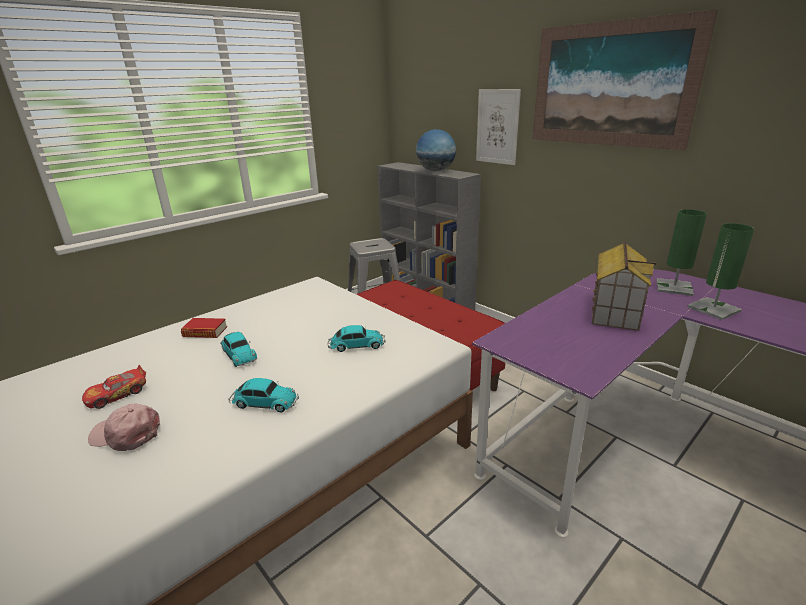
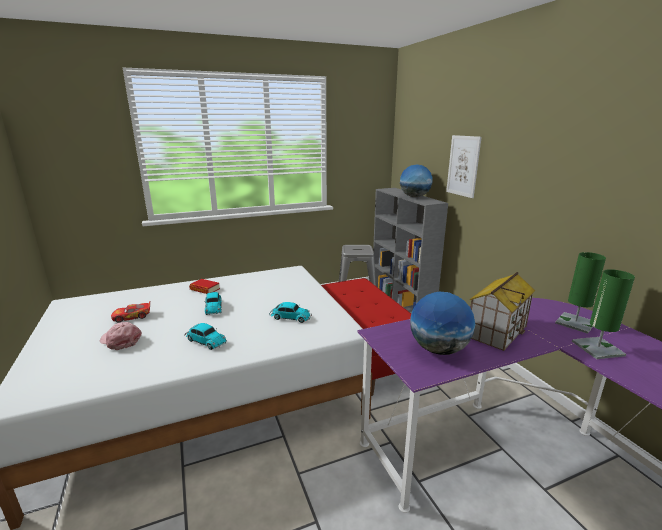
camera: 20 degrees right, 5 degrees down
picture [533,9,718,151] -> none
none -> globe [410,292,475,355]

